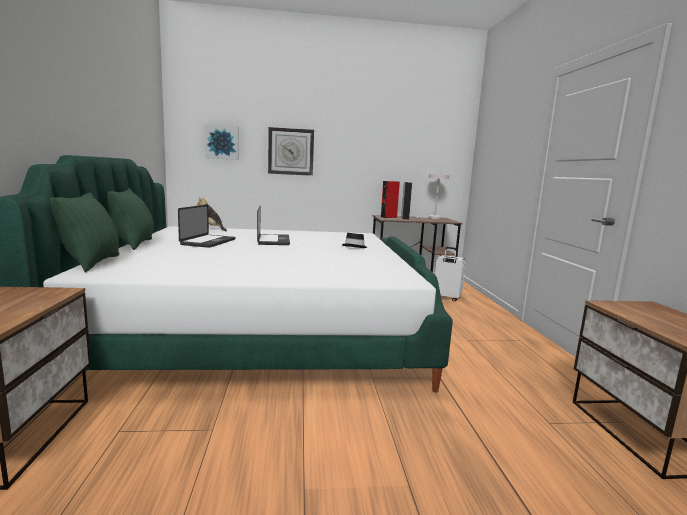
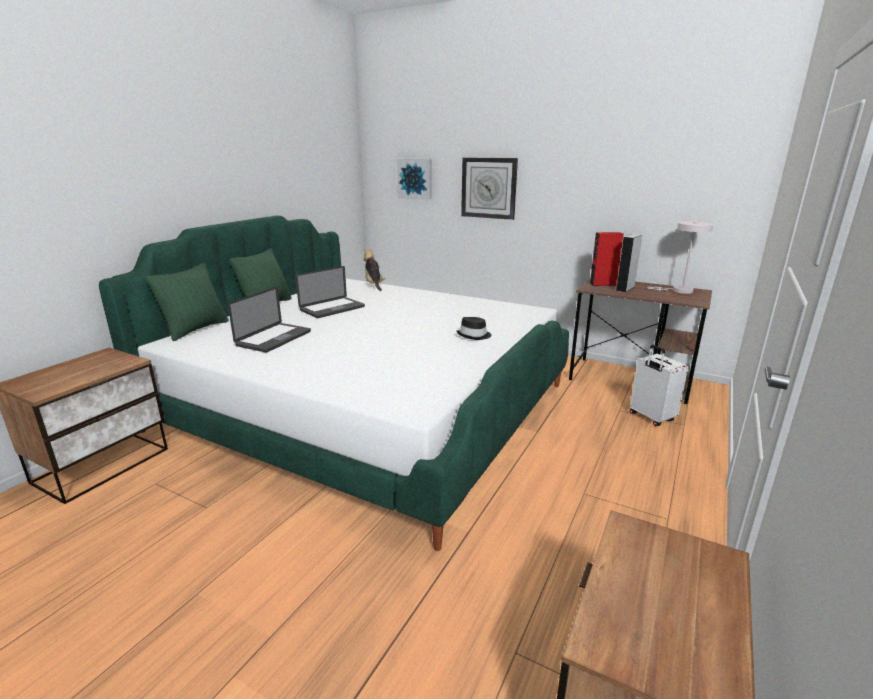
camera: 35 degrees right, 10 degrees up
laptop [257,206,290,245] -> laptop moved to [228,287,311,353]

